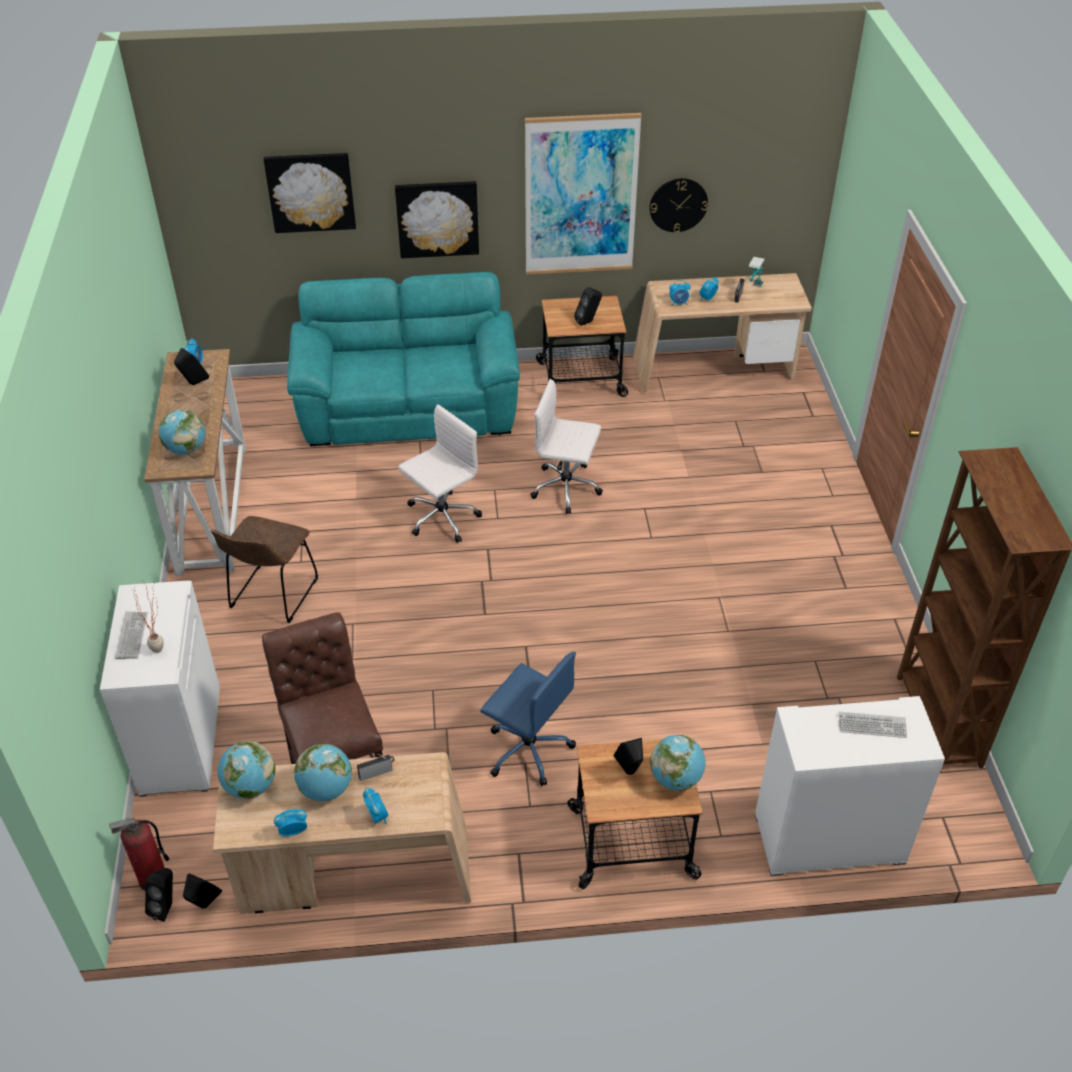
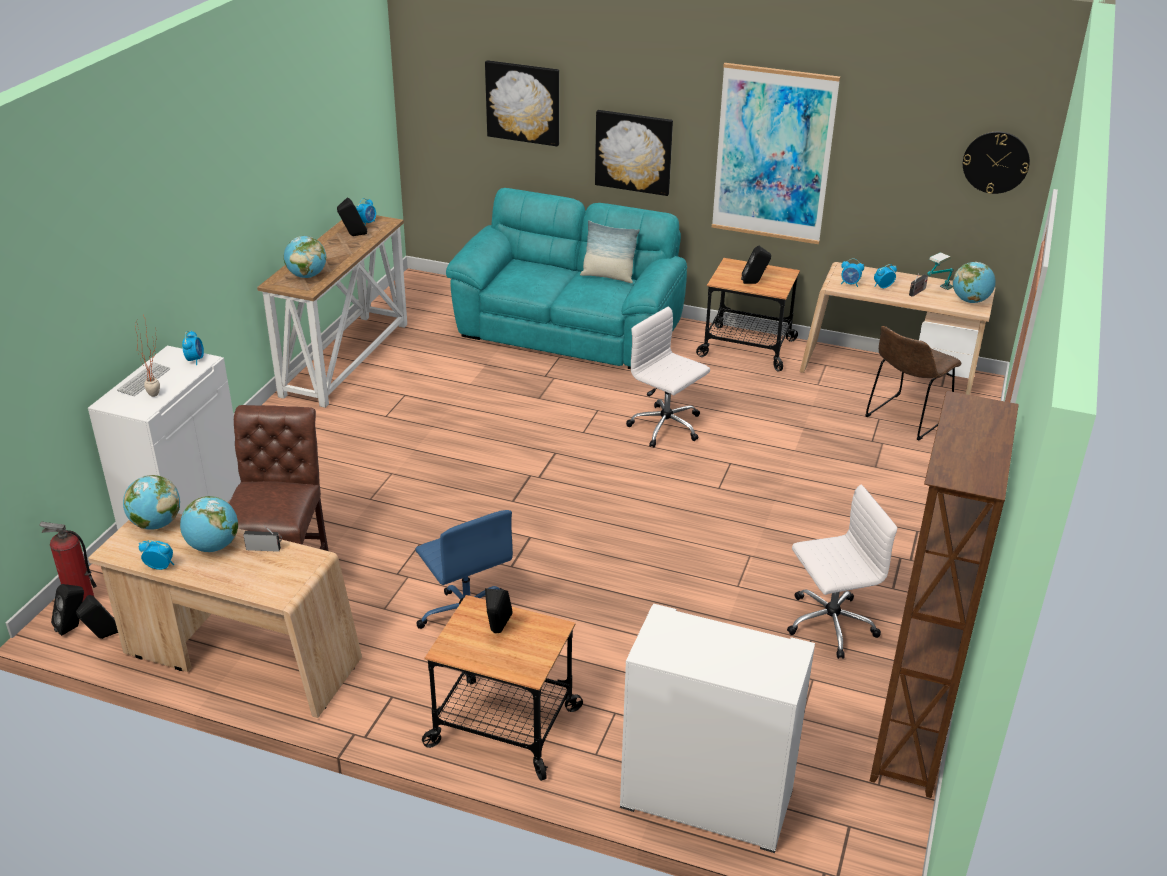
camera: 25 degrees right, 10 degrees down
brown chair [211,516,318,623] -> brown chair moved to [865,326,962,441]
alarm clock [363,788,389,824] -> alarm clock moved to [182,330,204,365]
white office chair [398,404,482,543] -> white office chair moved to [787,484,897,659]
wall clock [649,178,708,233] -> wall clock moved to [963,132,1030,194]
globe [650,735,705,791] -> globe moved to [953,262,996,303]
keyboard [839,712,907,738] -> none
none -> pillow [580,220,640,283]

